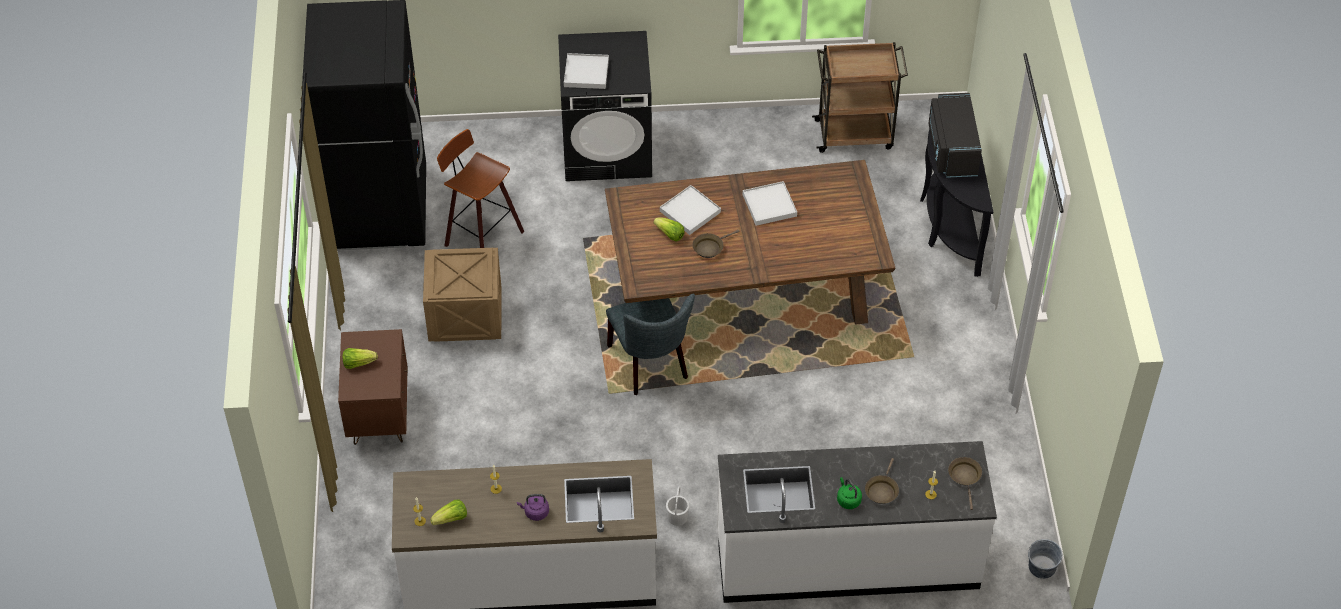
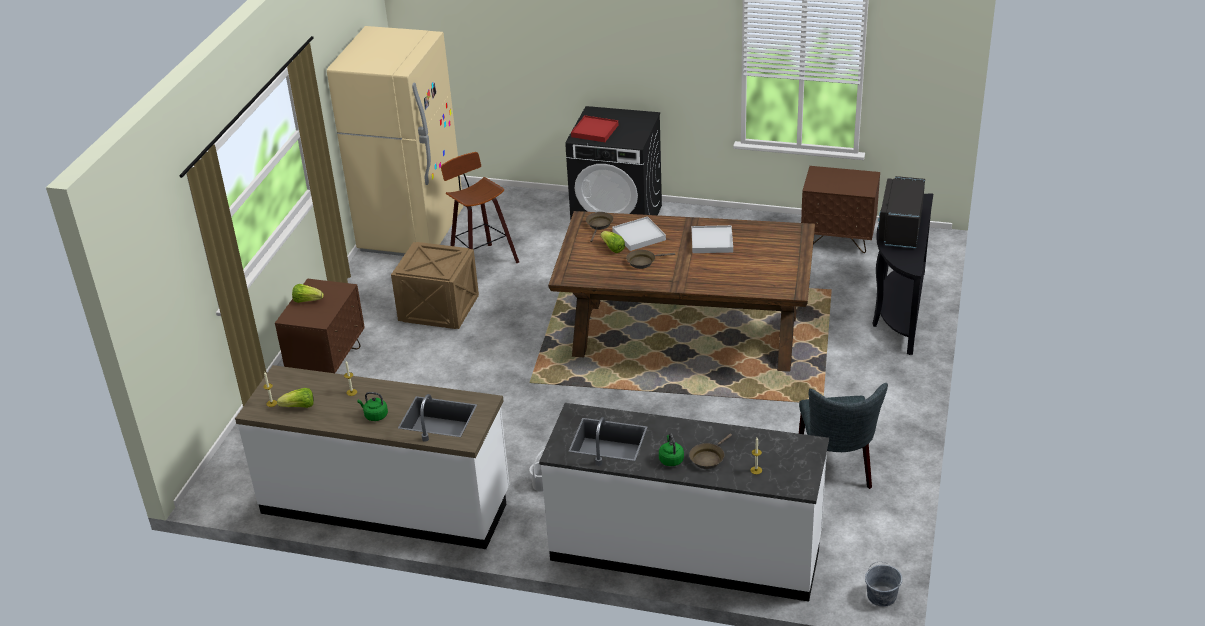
camera: 20 degrees right, 15 degrees down
black fridge [302,0,426,251] -> beige fridge [327,26,464,256]
purple kettle [517,494,549,521] -> green kettle [358,392,388,421]
white tray [564,53,609,89] -> red tray [571,115,618,142]
grey chair [606,293,695,395] -> grey chair moved to [799,383,888,489]
brown cart [812,42,908,153] -> brown nightstand [801,166,880,253]
brown frying pan [948,457,982,510] -> brown frying pan moved to [586,212,613,242]

